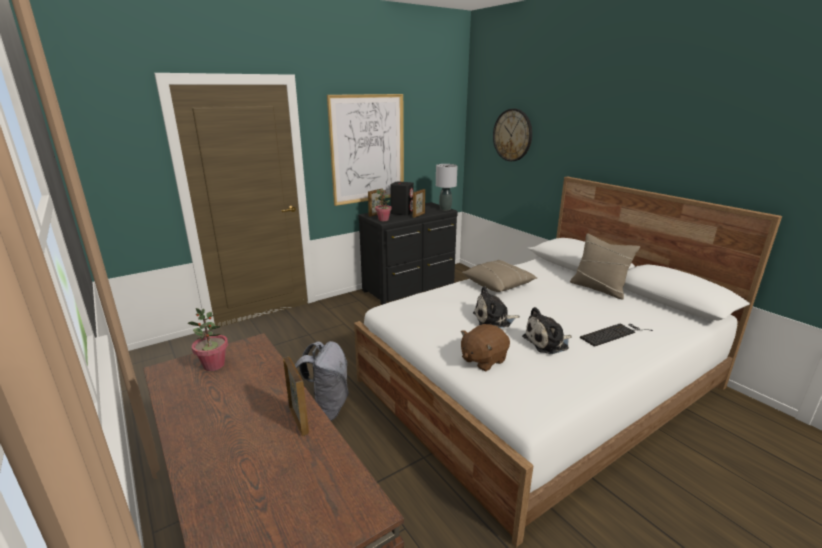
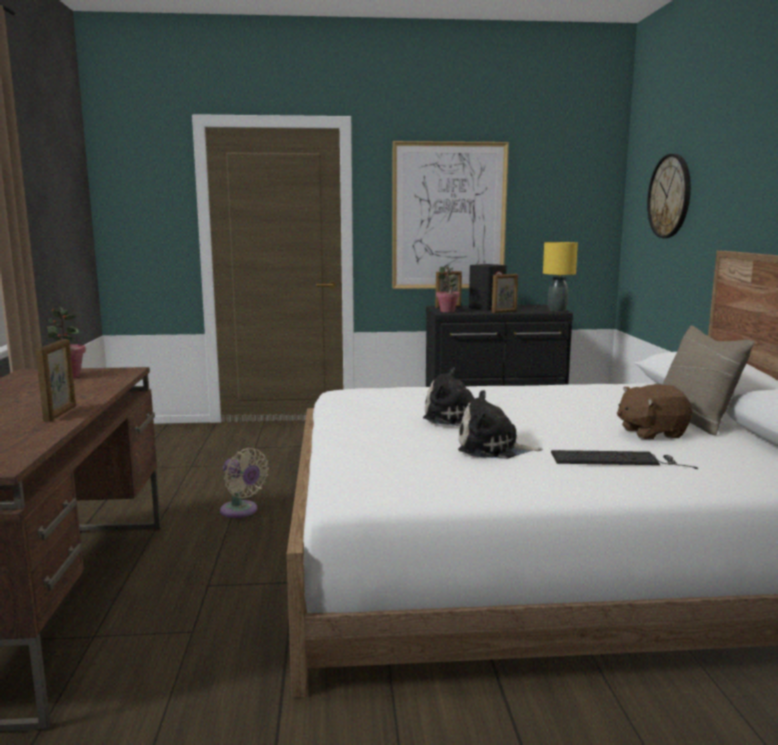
camera: 30 degrees right, 10 degrees down
grey backpack [295,341,349,421] -> beige fan [220,448,269,518]
grey table lamp [436,164,458,210] -> yellow table lamp [543,242,578,312]
brown plush toy [461,324,510,371] -> brown plush toy moved to [617,384,692,439]
beige pillow [462,260,537,292] -> none

